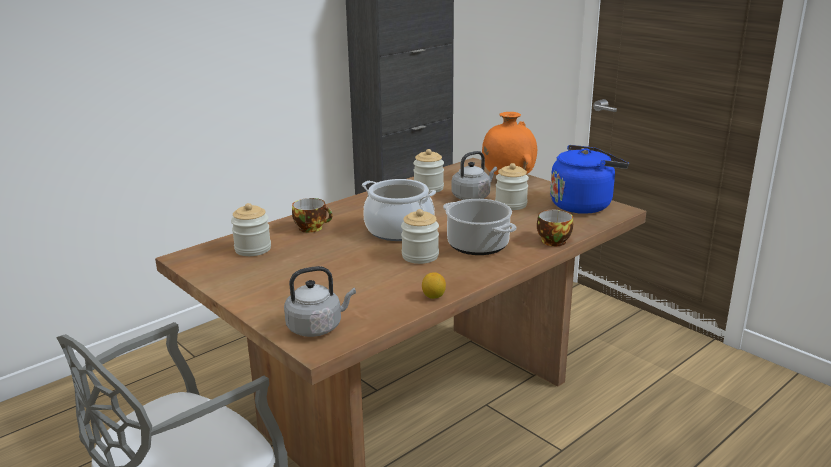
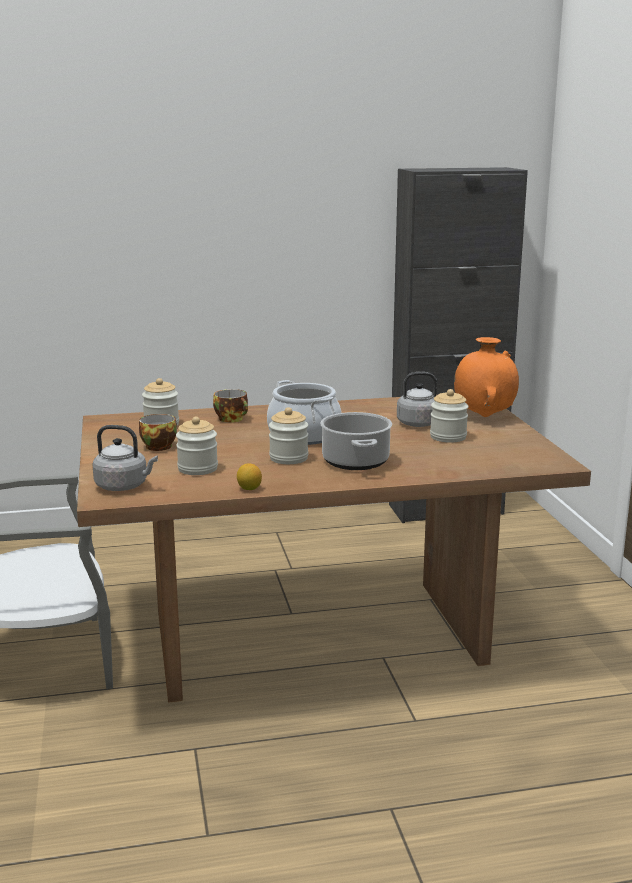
camera: 30 degrees right, 5 degrees down
jar [413,149,444,193] -> jar moved to [176,417,218,475]
cup [537,210,573,246] -> cup moved to [139,414,177,451]
blue kettle [550,145,629,214] -> none

